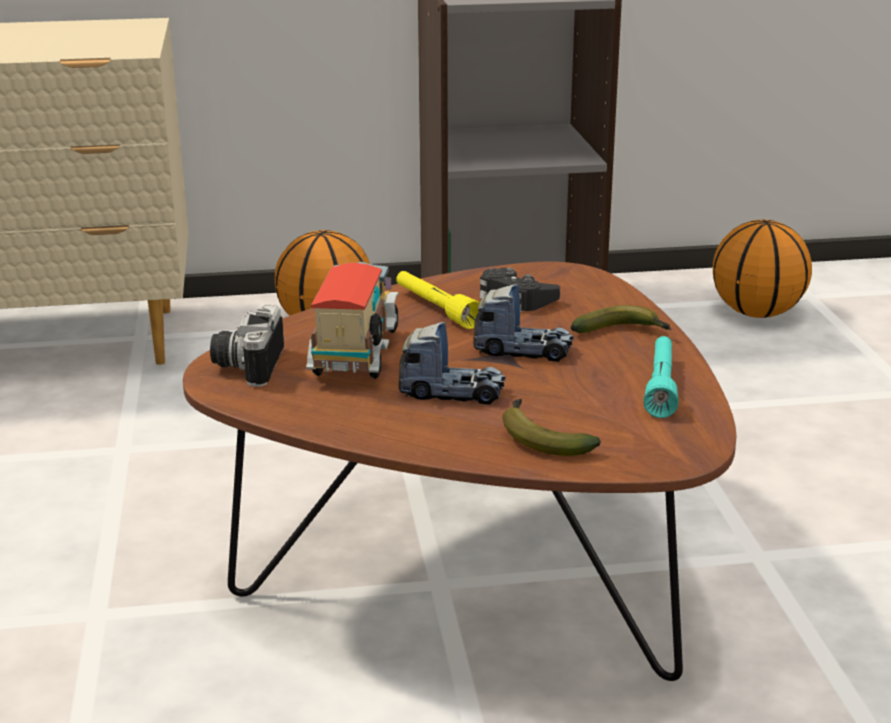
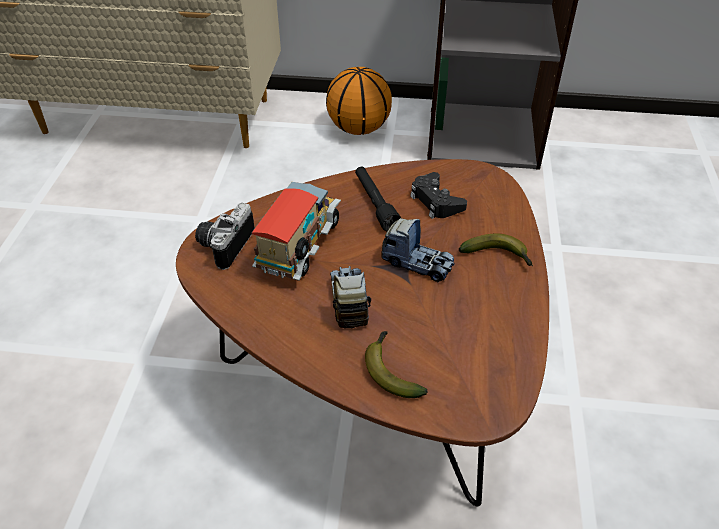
camera: 15 degrees right, 20 degrees up
yellow flashlight [396,271,480,329] -> black flashlight [355,167,401,231]
toy truck [399,322,506,405] -> toy truck turned 120 degrees counterclockwise [330,266,371,328]
turquoise flashlight [644,336,679,418] -> none
basketball [713,220,812,318] -> none

